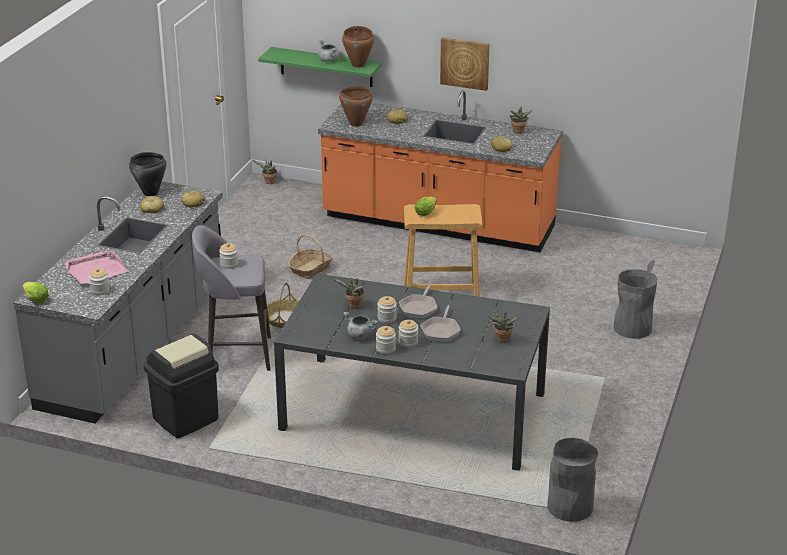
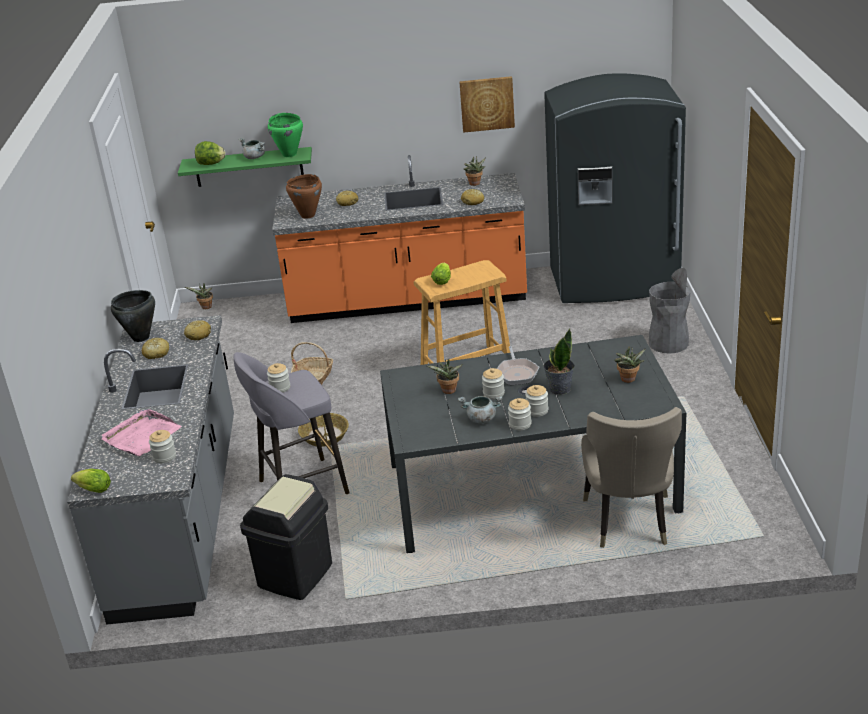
camera: 20 degrees left, 0 degrees up
brown cooking pot [342,26,374,67] -> green cooking pot [268,113,303,157]
frying pan [420,305,461,342] -> potted plant [544,329,575,395]
picture [440,37,489,91] -> picture moved to [459,76,515,133]
grey trash can [547,437,598,522] -> none
none -> lettuce [195,141,226,165]
none -> grey fridge [544,73,686,303]
none -> beige chair [581,407,682,548]

